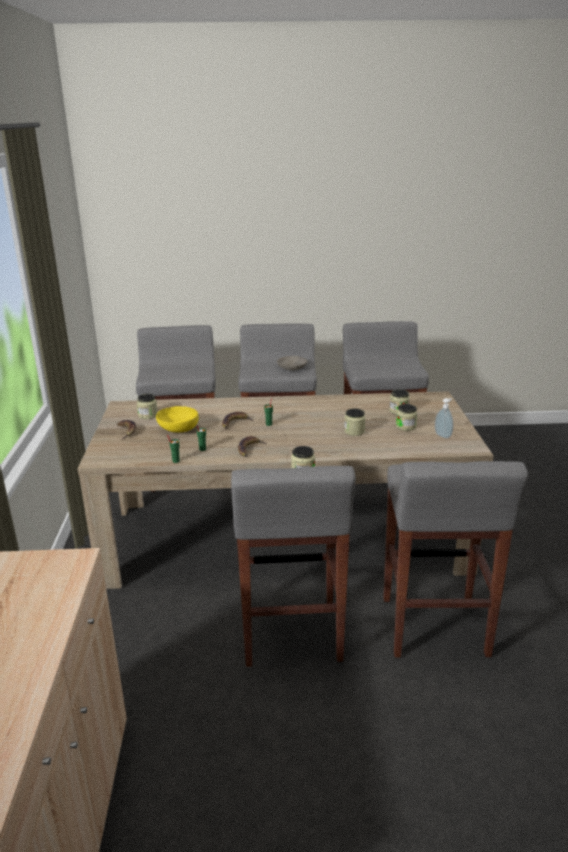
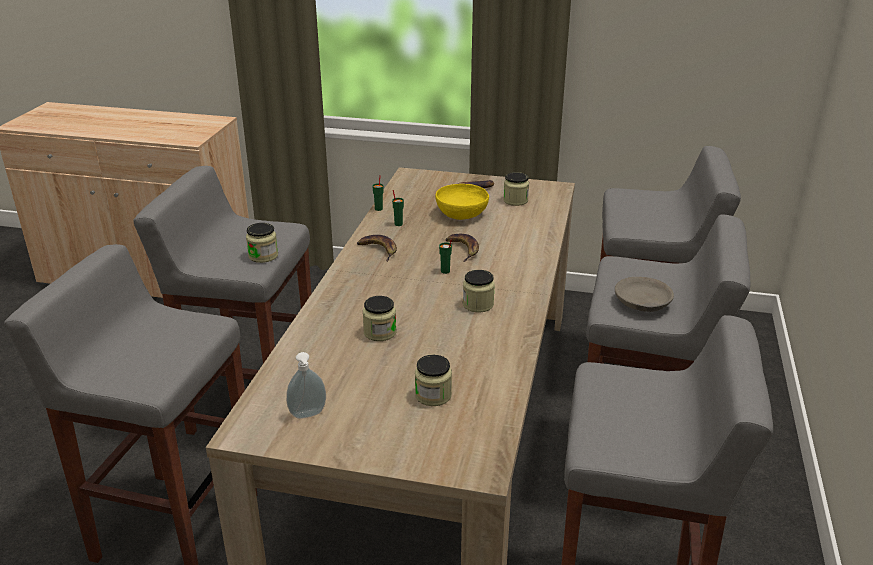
camera: 105 degrees right, 5 degrees up
jar [396,404,417,431] -> jar moved to [463,270,495,312]

